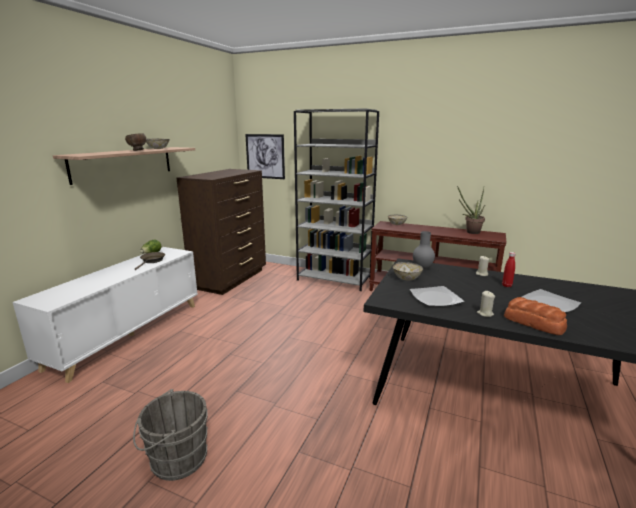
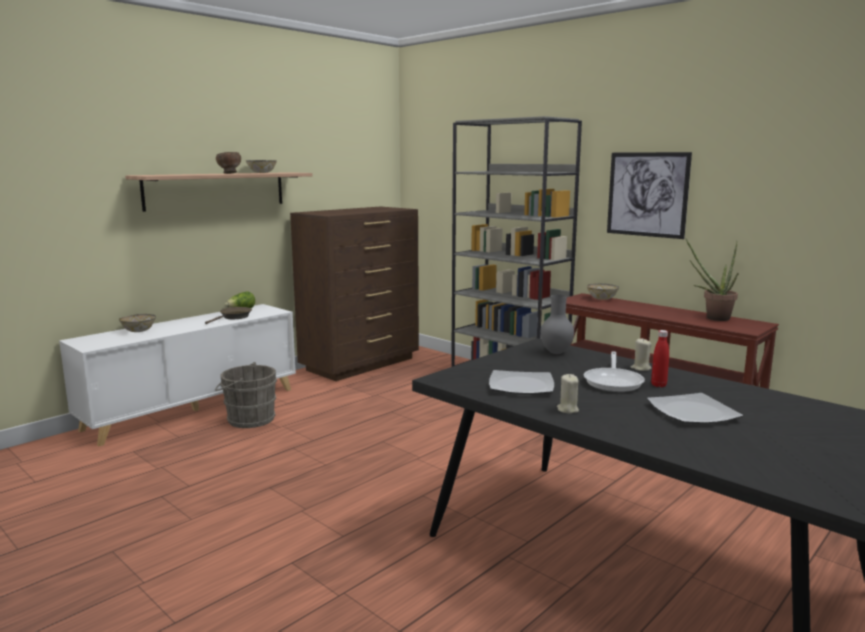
camera: 20 degrees right, 5 degrees down
grey bucket [133,389,208,481] -> grey bucket moved to [215,362,277,428]
picture [245,134,285,179] -> picture moved to [607,152,692,239]
bowl [393,262,423,280] -> bowl moved to [119,314,156,332]
bread [504,297,567,335] -> none
none -> frying pan [584,351,645,392]

